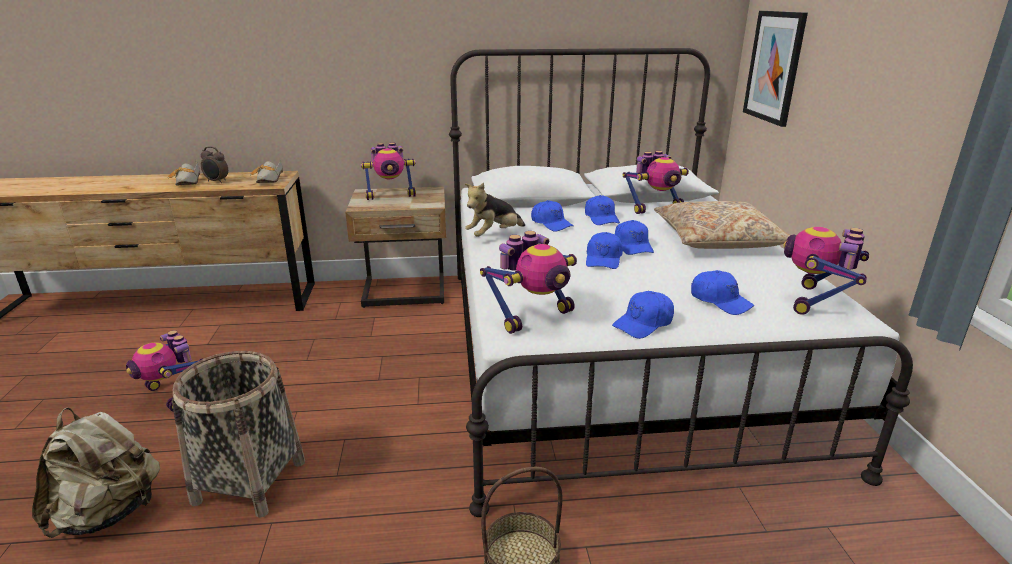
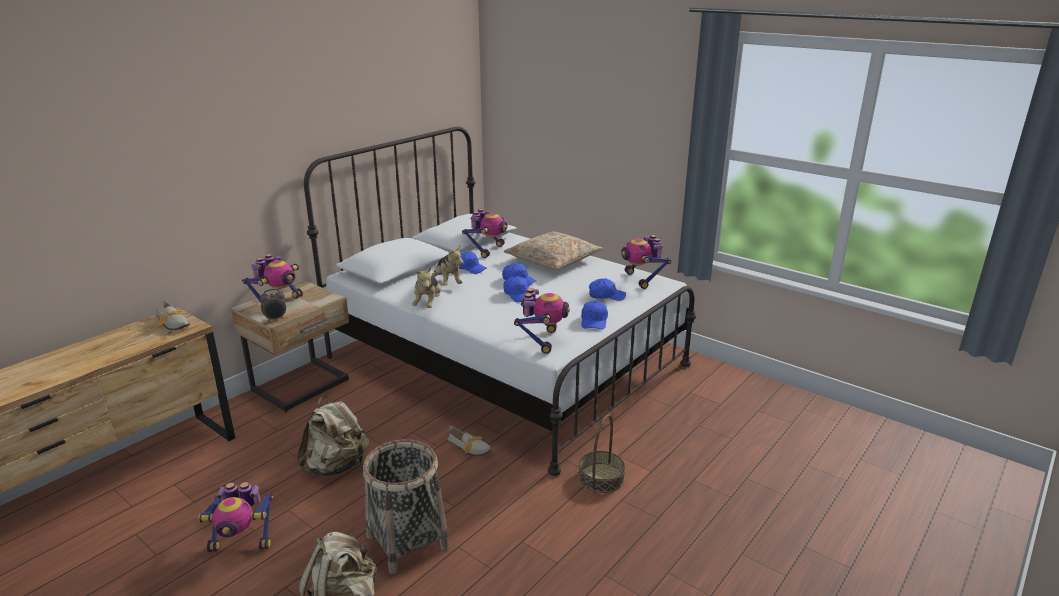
camera: 45 degrees left, 0 degrees up
shoe [168,159,200,186] -> shoe moved to [448,425,491,456]
alarm clock [201,146,228,183] -> alarm clock moved to [260,289,286,322]
blue cap [531,200,573,232] -> plush toy [432,245,464,286]
picture [743,11,808,127] -> none
none -> beige backpack [297,395,369,476]

